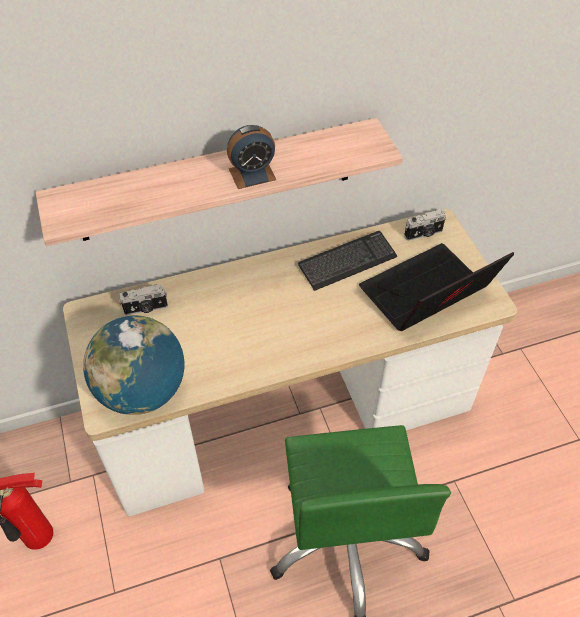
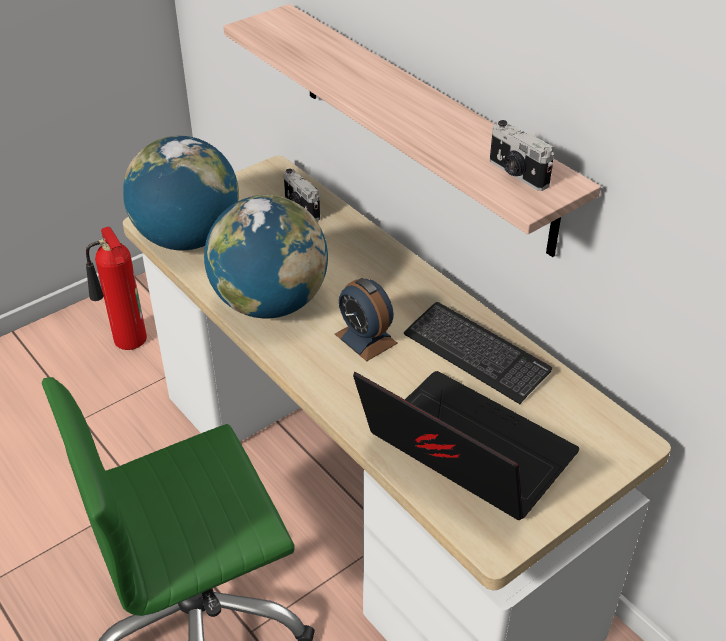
camera: 70 degrees right, 10 degrees down
alarm clock [227,125,277,189] -> alarm clock moved to [335,278,398,361]
camera [404,209,446,241] -> camera moved to [490,120,554,191]
none -> globe [204,195,328,319]

